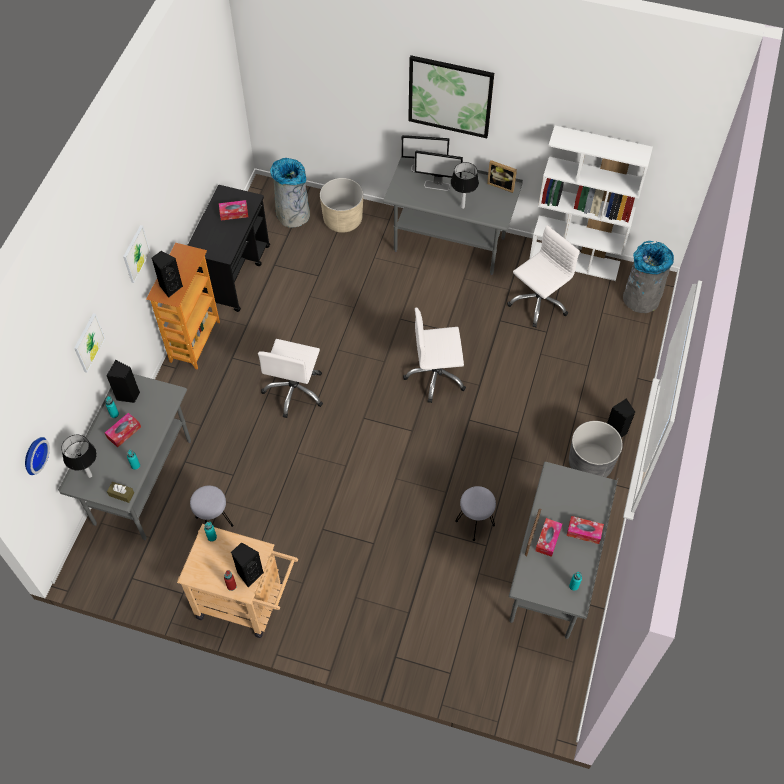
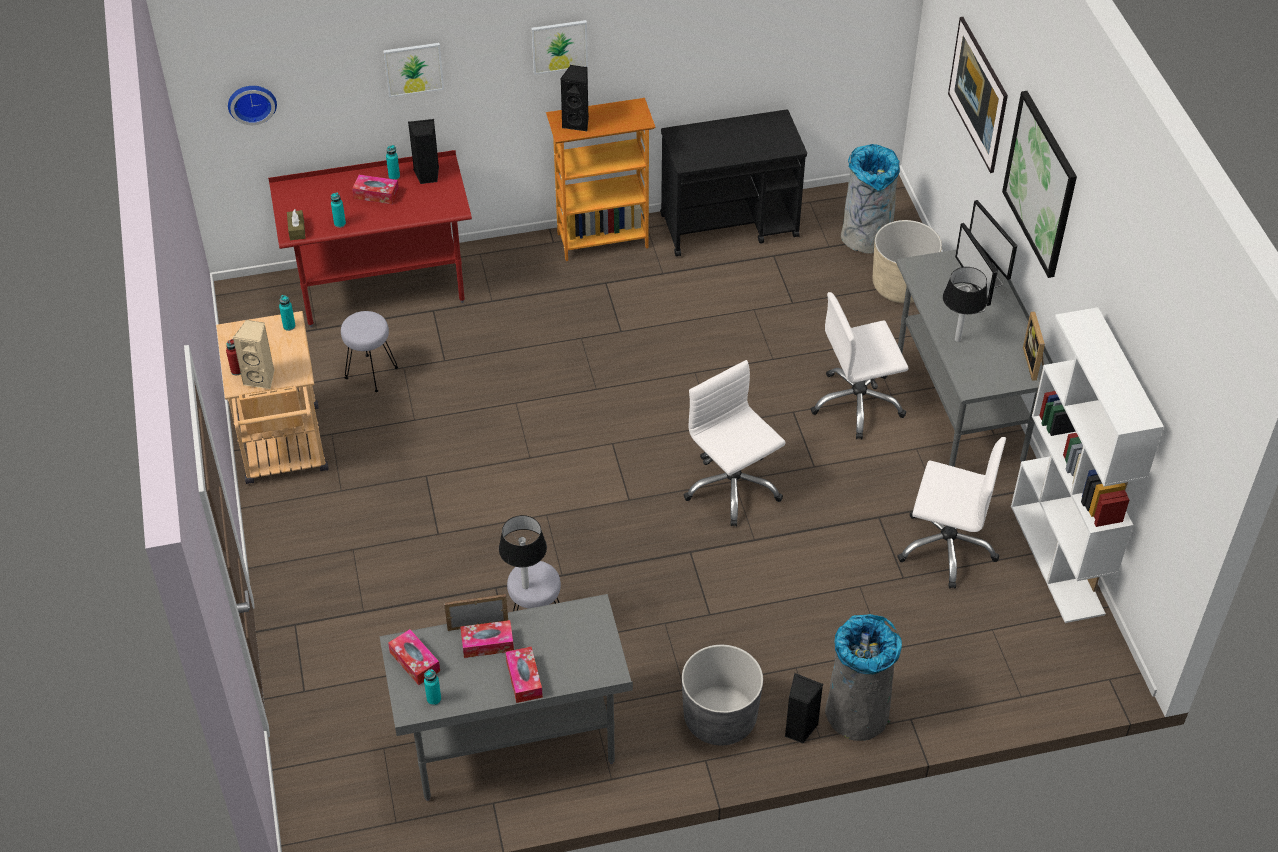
camera: 60 degrees right, 10 degrees down
grey desk [58,374,191,540] -> red desk [268,150,472,327]
table lamp [62,435,97,478] -> table lamp moved to [499,515,547,589]
tissue box [219,200,248,220] -> tissue box moved to [388,629,440,685]
black speaker [231,542,264,588] -> beige speaker [233,320,274,389]
white office chair [258,339,323,418] -> white office chair moved to [811,292,908,439]
grey trash can [623,241,674,313] -> grey trash can moved to [825,614,902,741]
none -> picture [948,17,1008,173]

